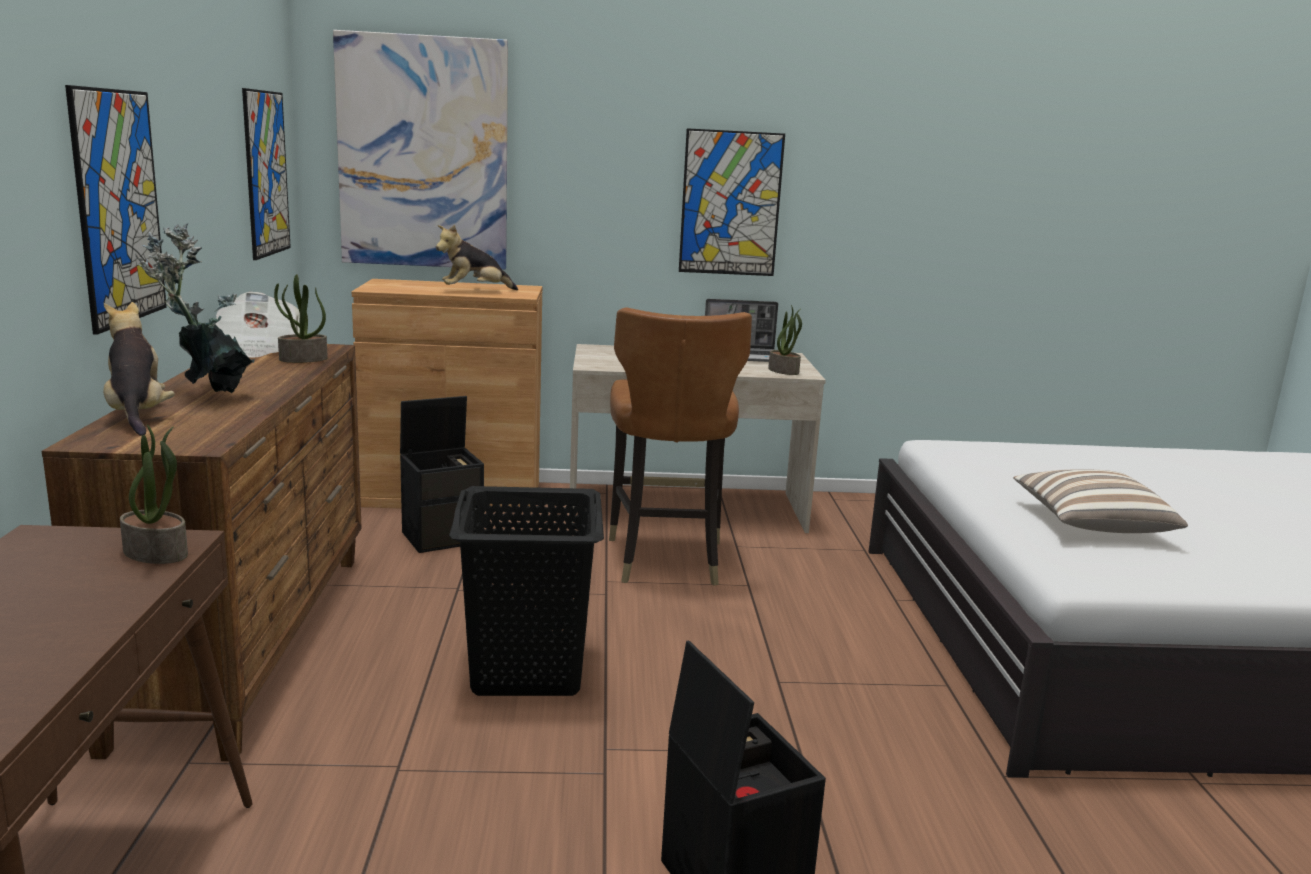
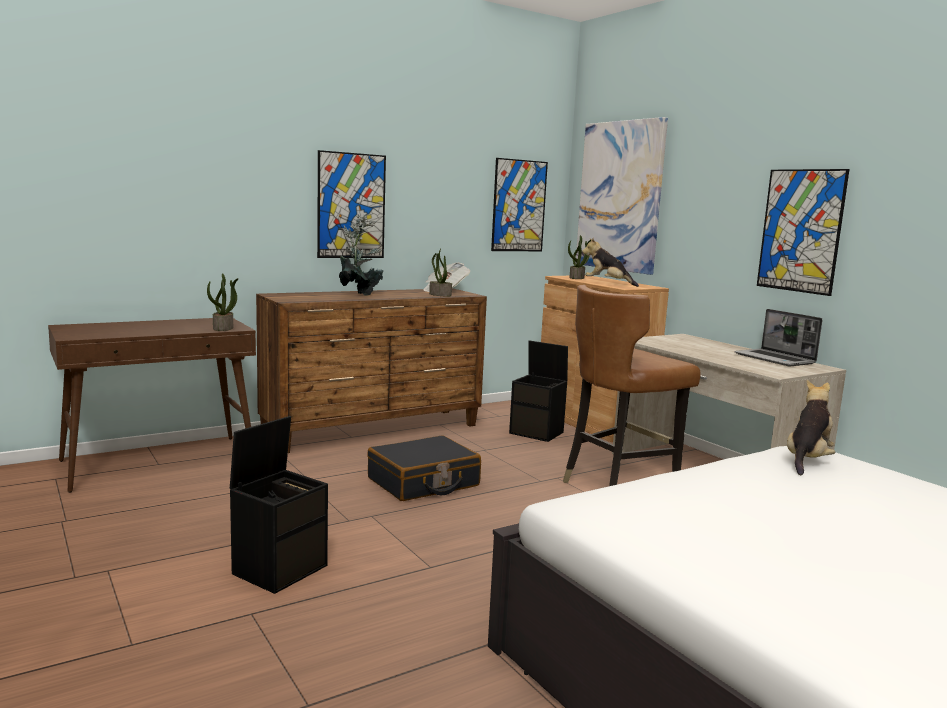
camera: 60 degrees right, 5 degrees down
plush toy [103,302,175,436] -> plush toy moved to [787,380,835,475]
black laundry basket [449,486,604,696] -> black suitcase [367,436,481,501]
potted plant [768,305,802,375] -> potted plant moved to [568,235,591,279]
pillow [1013,469,1188,533] -> none

